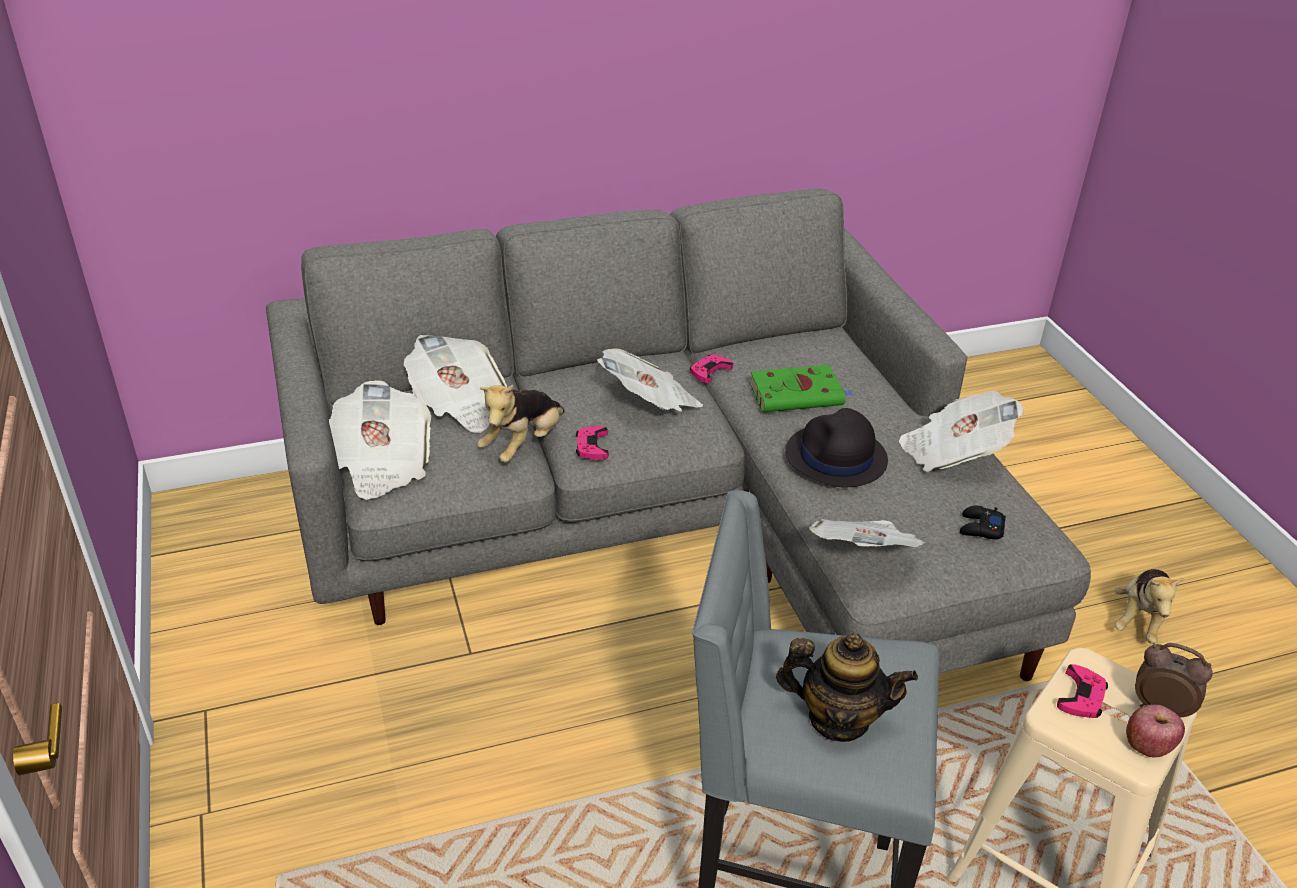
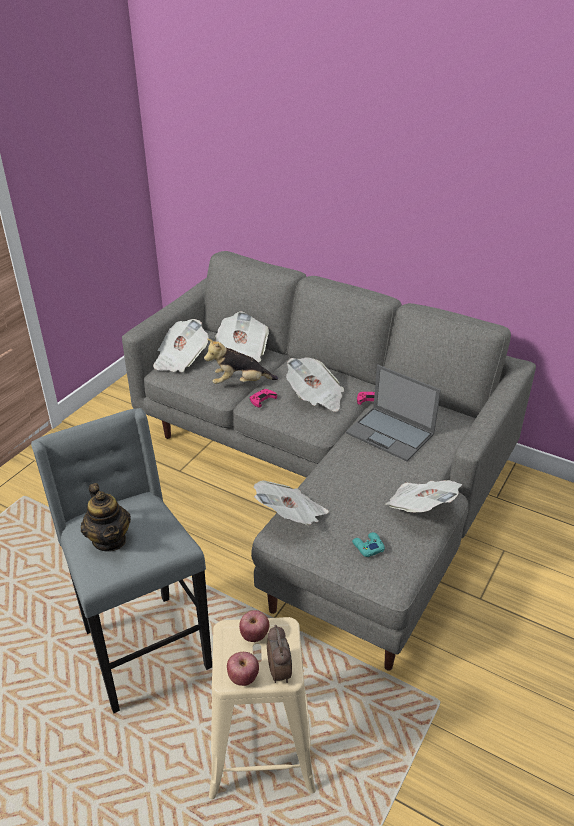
camera: 50 degrees right, 0 degrees up
green book [750,365,854,412] -> laptop [346,365,441,461]
black hat [785,408,888,487] -> none
black game controller [960,506,1006,540] -> turquoise game controller [352,532,385,557]
pink game controller [1057,664,1108,718] -> apple [239,610,269,642]
plush toy [1115,569,1184,644] -> none

